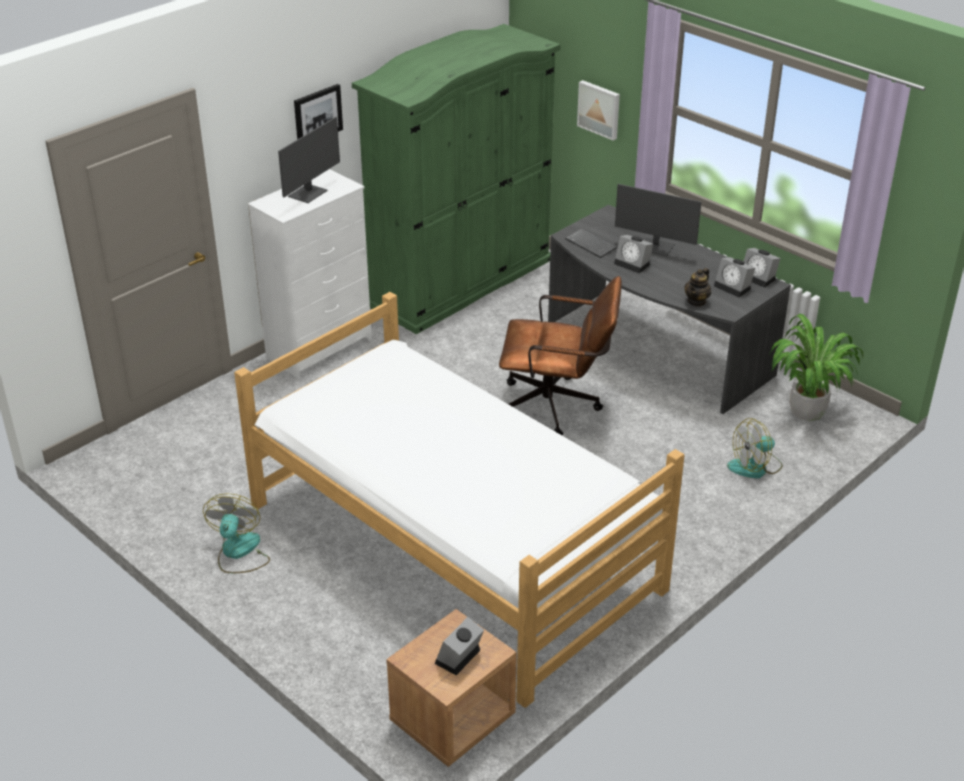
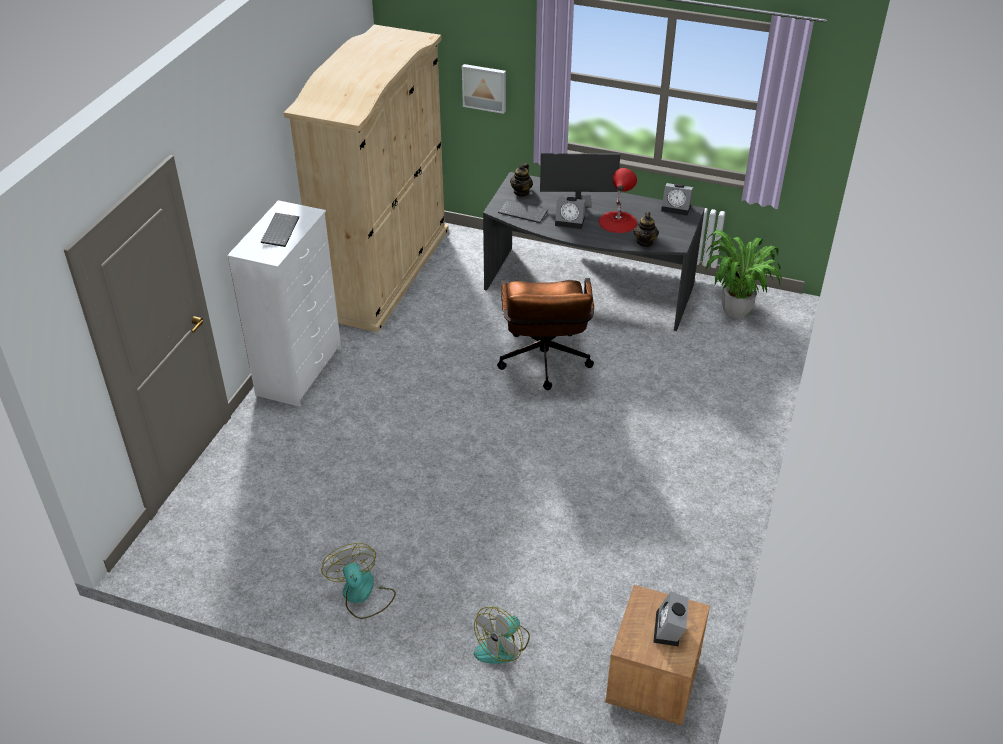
camera: 25 degrees left, 5 degrees up
bed [234,292,684,708] -> none
monitor [278,117,340,203] -> keyboard [261,213,299,247]
picture [294,84,343,139] -> none
green wardrobe [352,24,561,334] -> beige wardrobe [284,24,448,333]
brown office chair [499,276,622,435] -> brown office chair turned 105 degrees clockwise [497,278,594,390]
alarm clock [714,257,755,297] -> none
fan [727,418,782,478] -> fan moved to [474,607,530,664]
none -> teapot [510,163,533,197]
none -> red table lamp [599,168,637,233]

